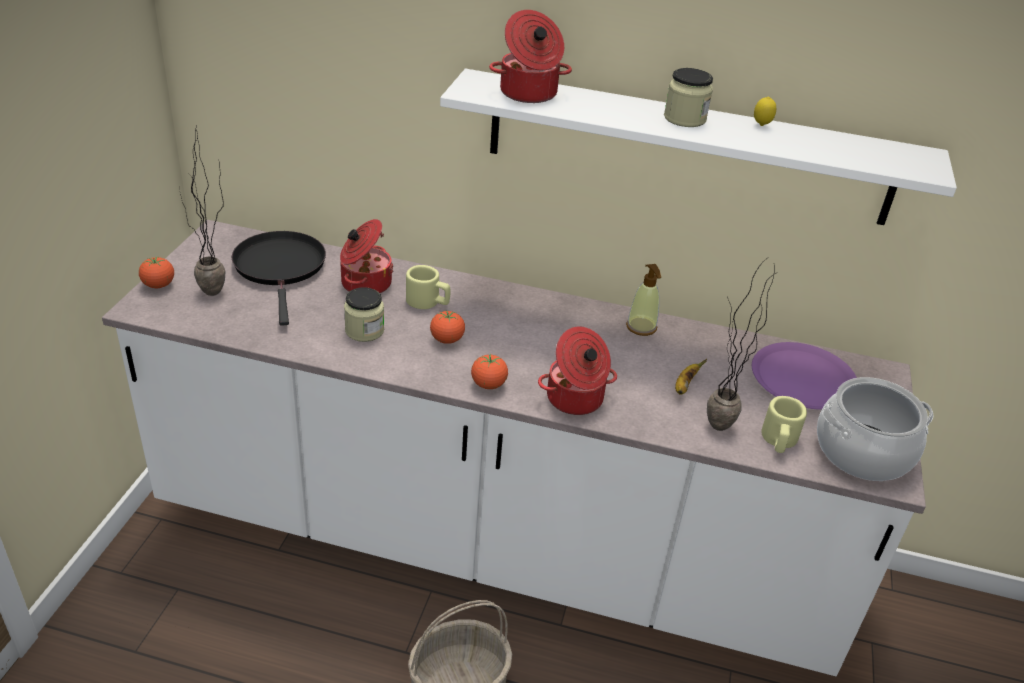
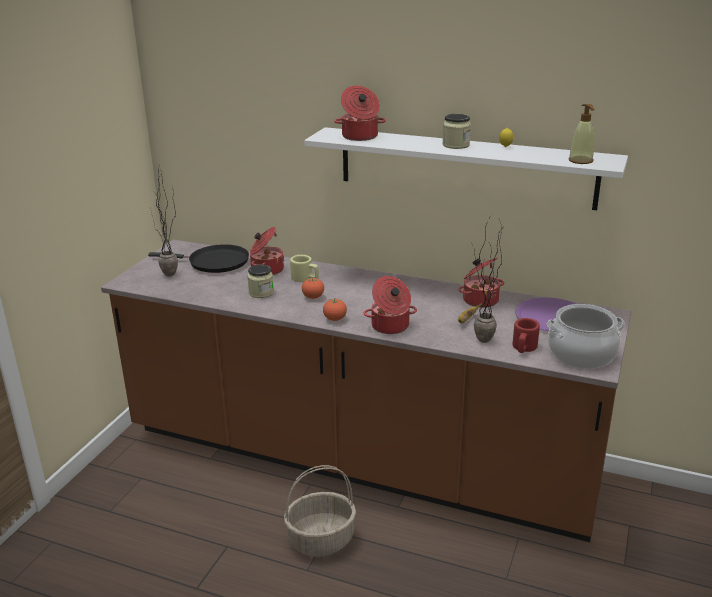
camera: 10 degrees right, 10 degrees down
white counter [102,220,926,676] -> brown counter [101,240,631,542]
tomato [139,257,174,288] -> none
black frying pan [231,231,326,326] -> black frying pan turned 105 degrees clockwise [148,244,249,273]
soap dispenser [626,264,661,336] -> soap dispenser moved to [569,104,594,164]
beige mug [761,396,807,453] -> red mug [513,318,540,353]
none -> cooking pot [459,258,504,308]

